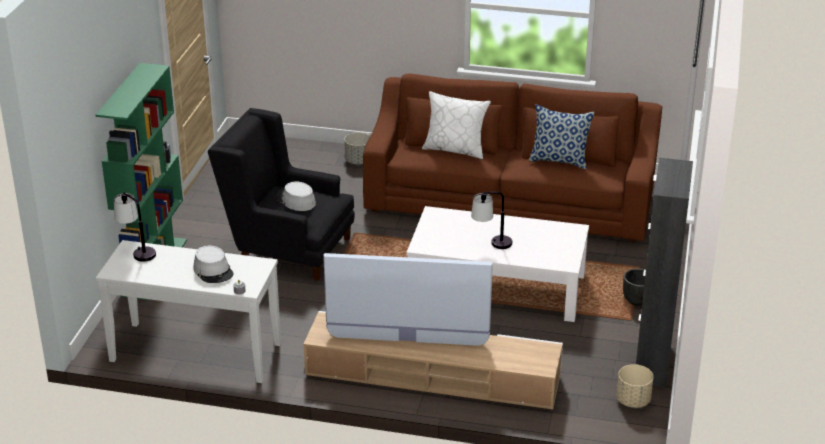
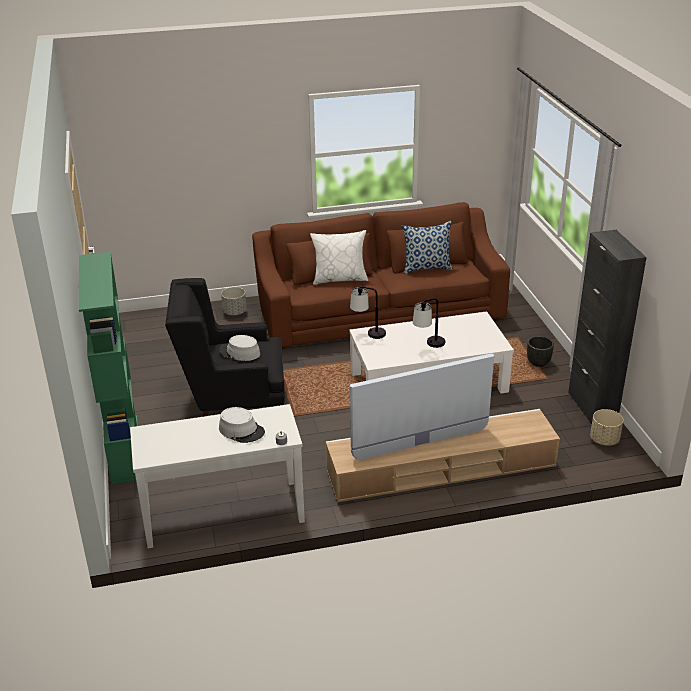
camera: 25 degrees left, 0 degrees up
table lamp [114,192,156,262] -> table lamp moved to [350,286,386,339]

